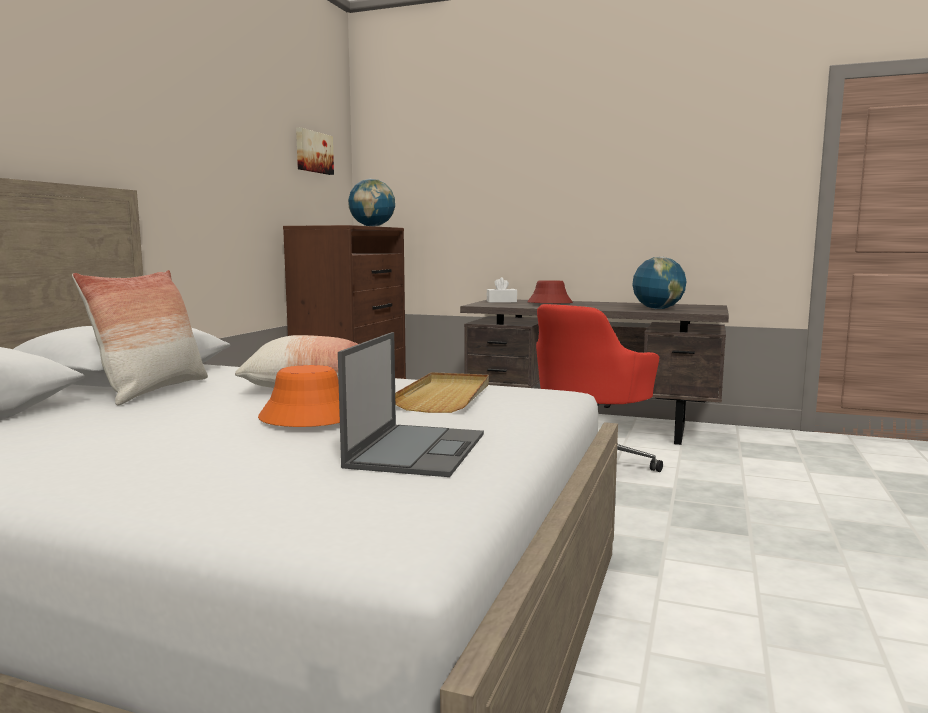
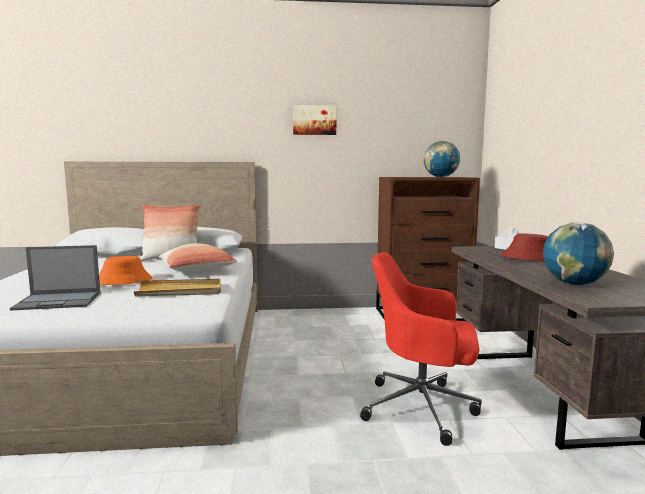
camera: 65 degrees right, 0 degrees up
picture [296,128,334,175] -> picture moved to [293,105,337,135]

